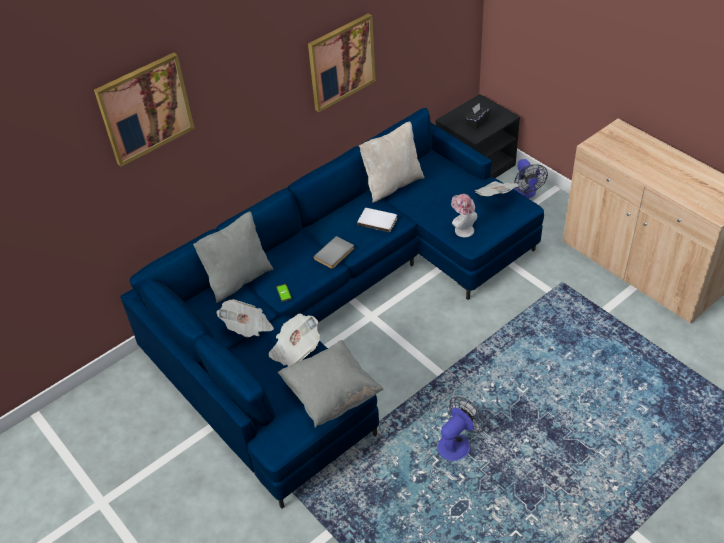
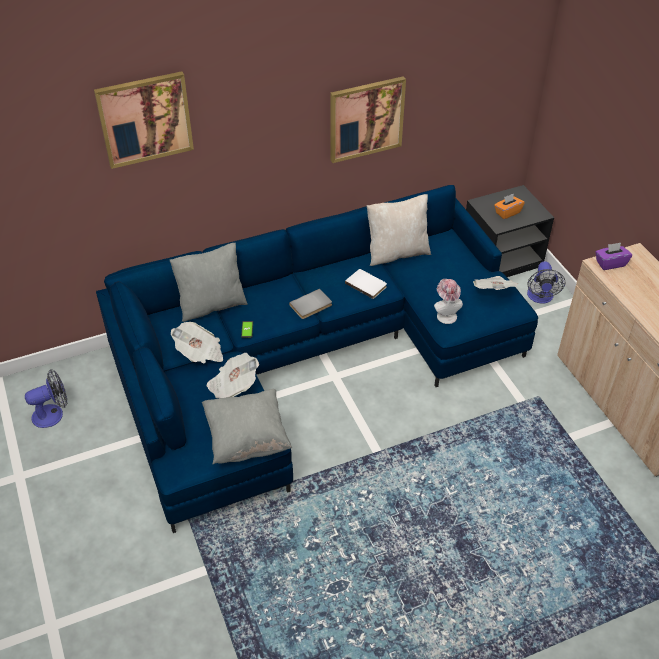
camera: 15 degrees right, 0 degrees up
fan [437,397,485,461] -> fan moved to [25,369,67,428]
black tissue box [465,104,491,129] -> orange tissue box [494,194,525,219]
none -> purple tissue box [595,243,632,270]

